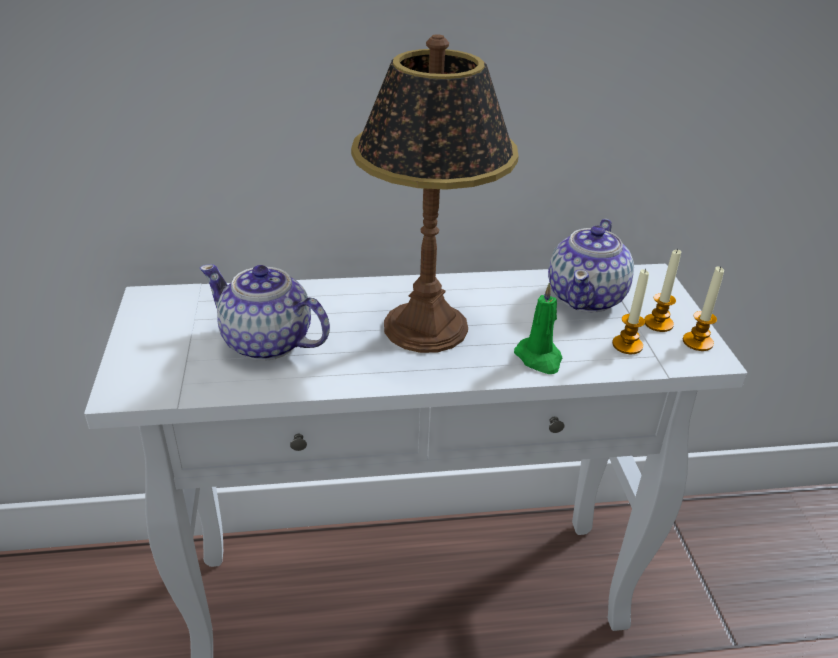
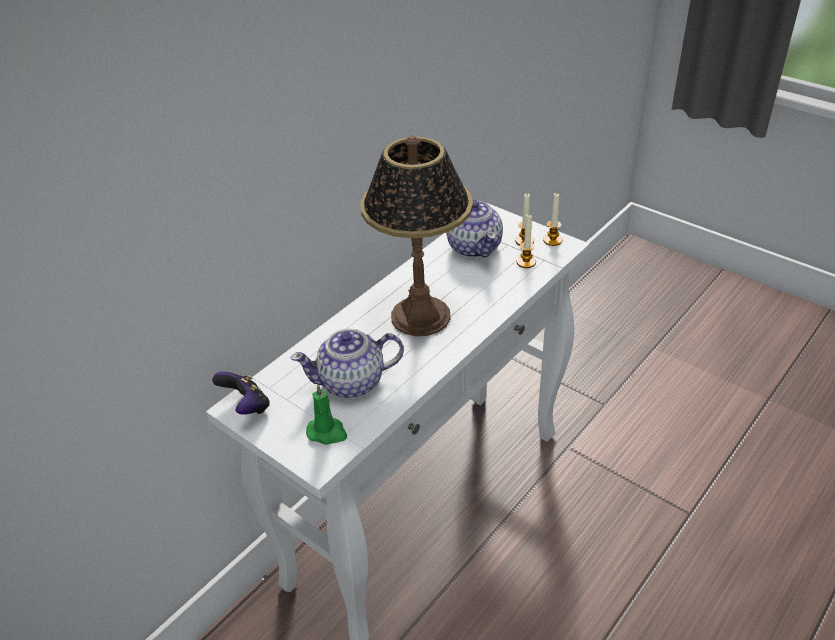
camera: 40 degrees left, 5 degrees up
green candle [514,283,562,374] -> green candle moved to [306,384,347,445]
none -> game controller [212,372,270,415]

